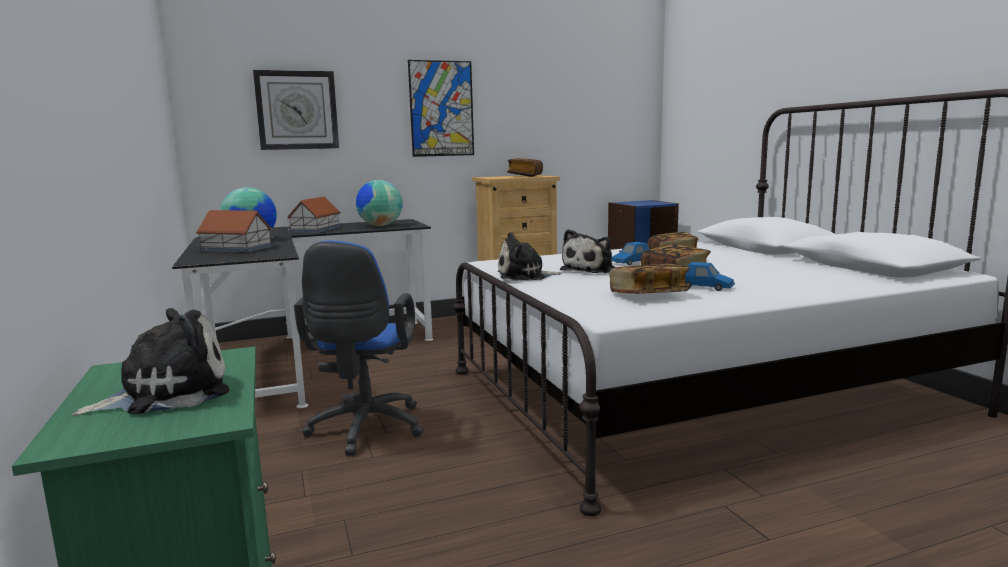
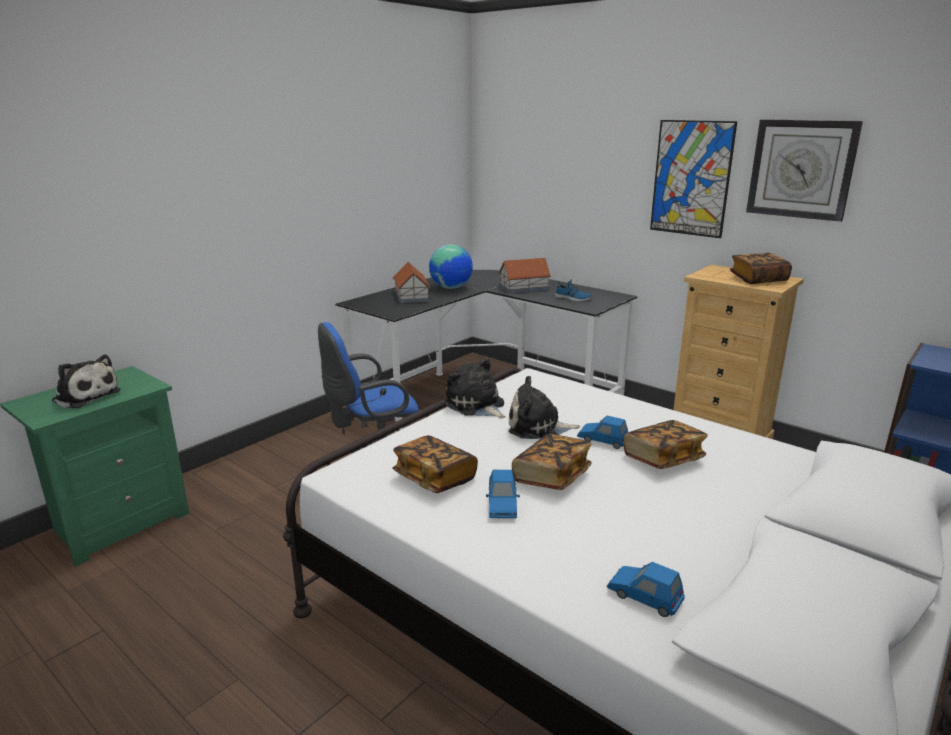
camera: 60 degrees right, 10 degrees up
wall clock [253,70,339,150] -> wall clock moved to [746,119,863,222]
globe [356,180,403,226] -> shoe [555,279,592,301]
none -> blue toy car [607,562,685,617]

